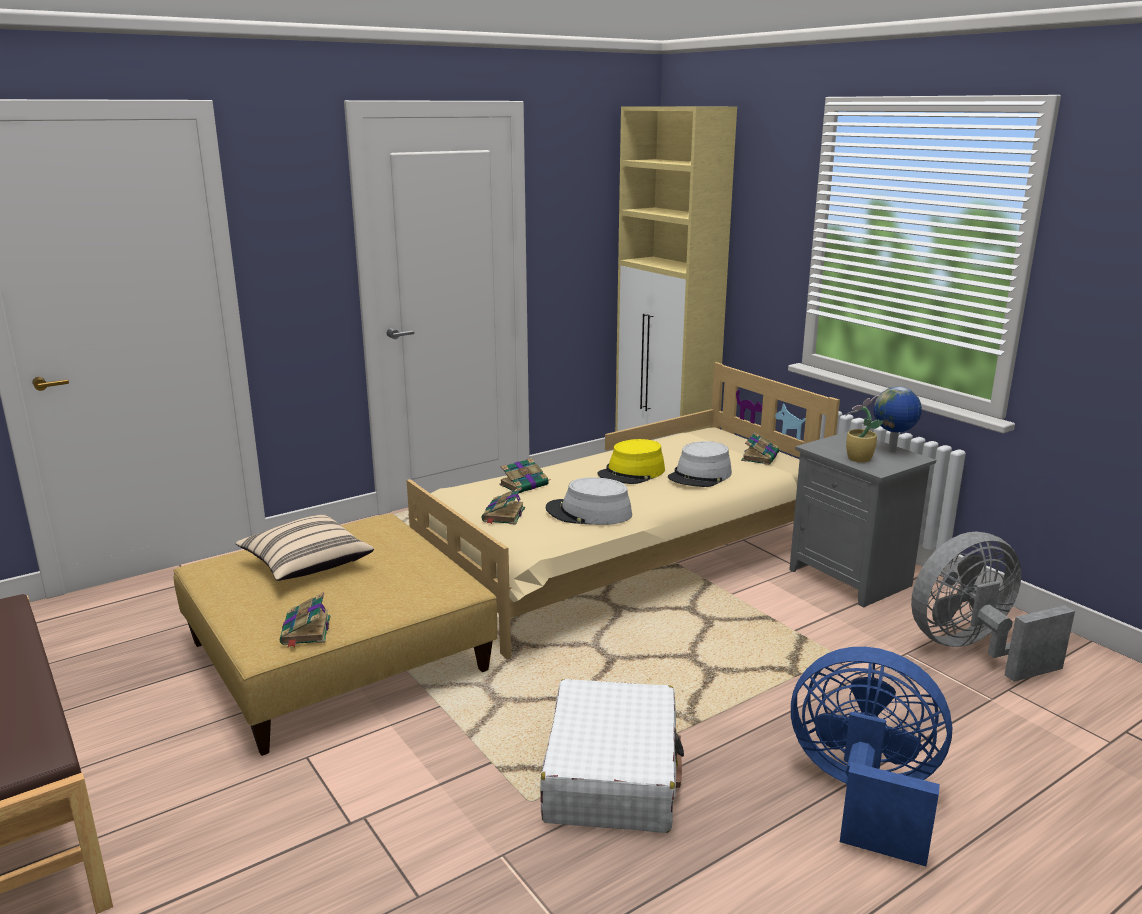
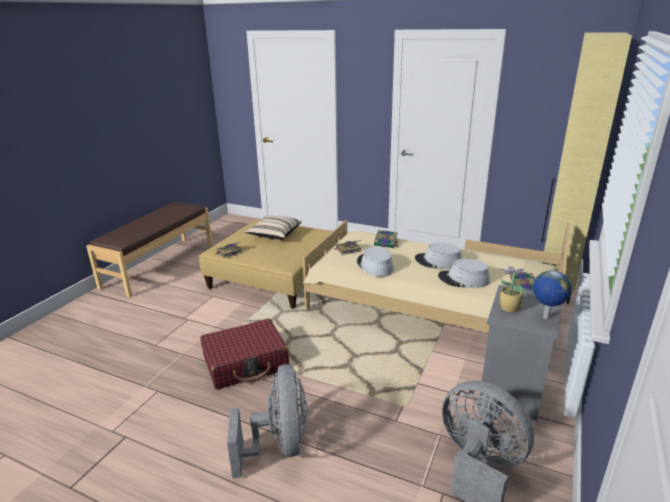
camera: 60 degrees right, 5 degrees up
white suitcase [540,679,684,833] -> red suitcase [200,319,289,389]
yellow hat [597,439,665,484] -> grey hat [415,243,462,269]
blue fan [791,647,953,866] -> grey fan [227,364,308,478]

